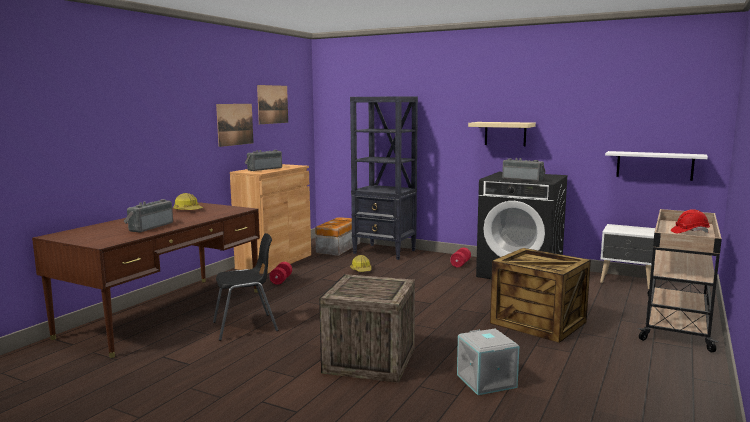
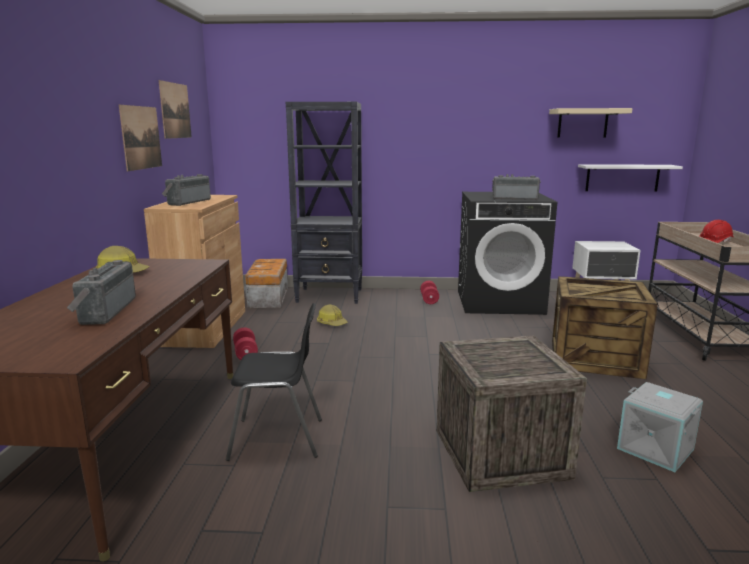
camera: 25 degrees left, 5 degrees up
black chair [213,233,278,341] -> black chair turned 45 degrees clockwise [226,303,322,461]
beige shelf [468,122,536,146] -> beige shelf moved to [549,108,633,137]

